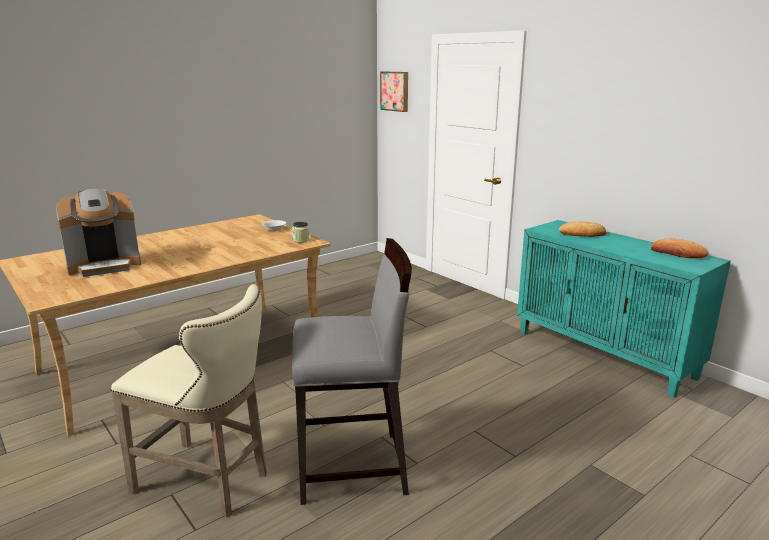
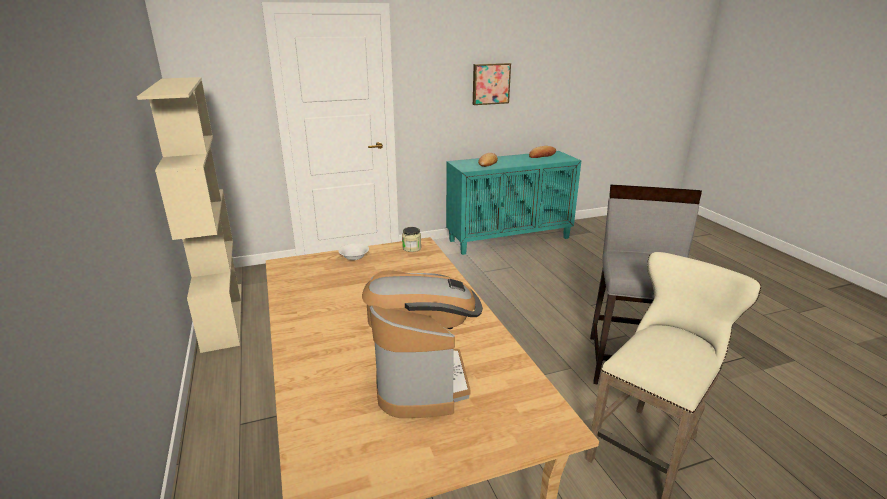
camera: 70 degrees left, 5 degrees up
picture [380,71,408,112] -> picture moved to [473,63,511,105]
none -> beige bookcase [137,77,241,353]

